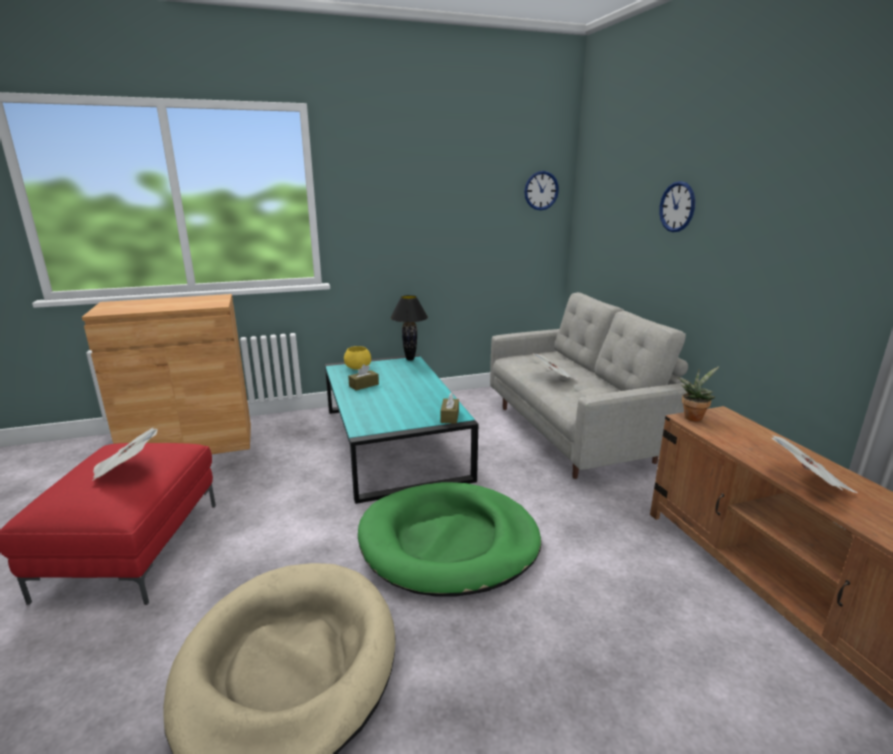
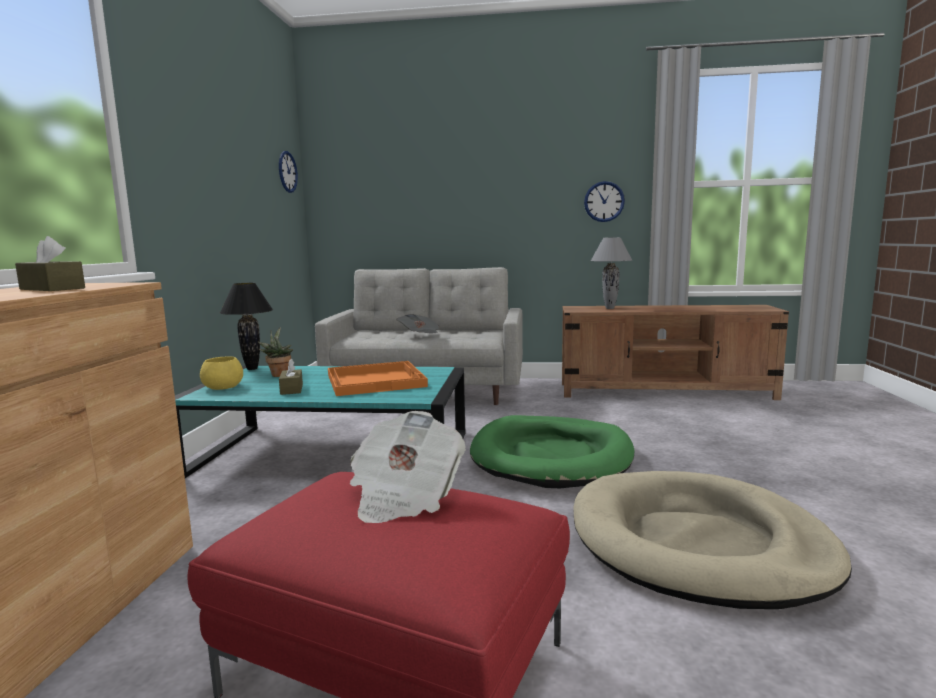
camera: 65 degrees left, 10 degrees down
brown tissue box [440,393,459,424] -> brown tissue box moved to [15,236,85,291]
wall clock [659,181,695,232] -> wall clock moved to [584,181,625,222]
potted plant [678,366,719,421] -> potted plant moved to [258,327,293,377]
newspaper [771,435,857,493] -> none
none -> orange tray [328,361,428,396]
none -> grey table lamp [591,237,632,309]

